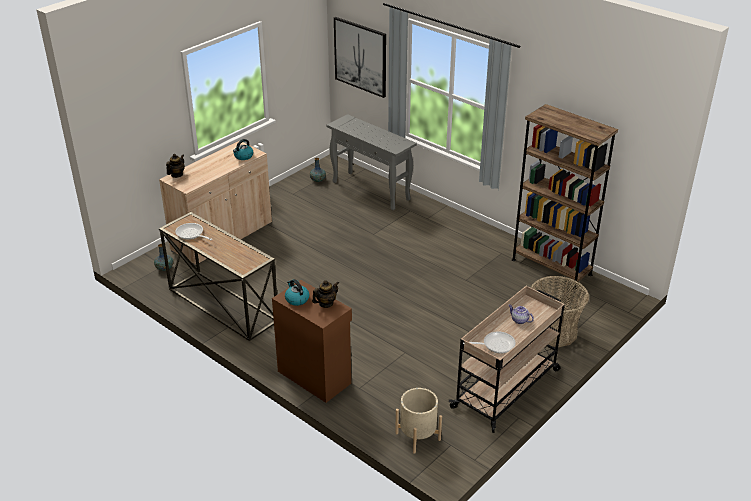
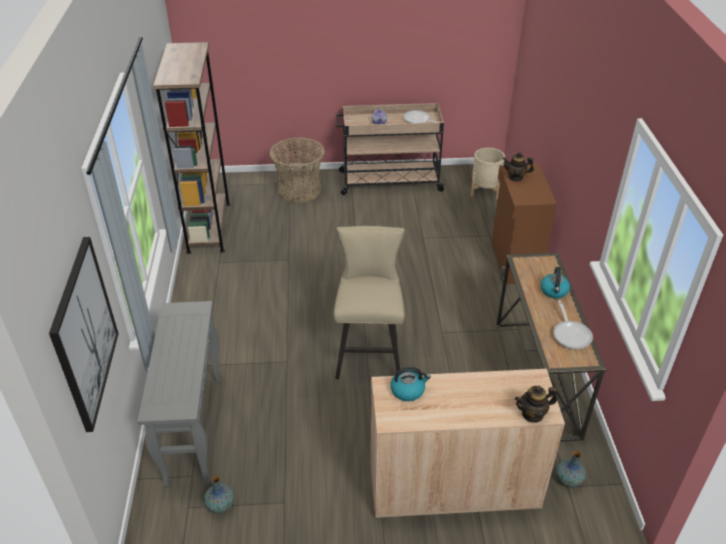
camera: 135 degrees left, 5 degrees up
kettle [285,279,309,306] -> kettle moved to [541,267,570,298]
none -> beige stool [333,226,405,379]

